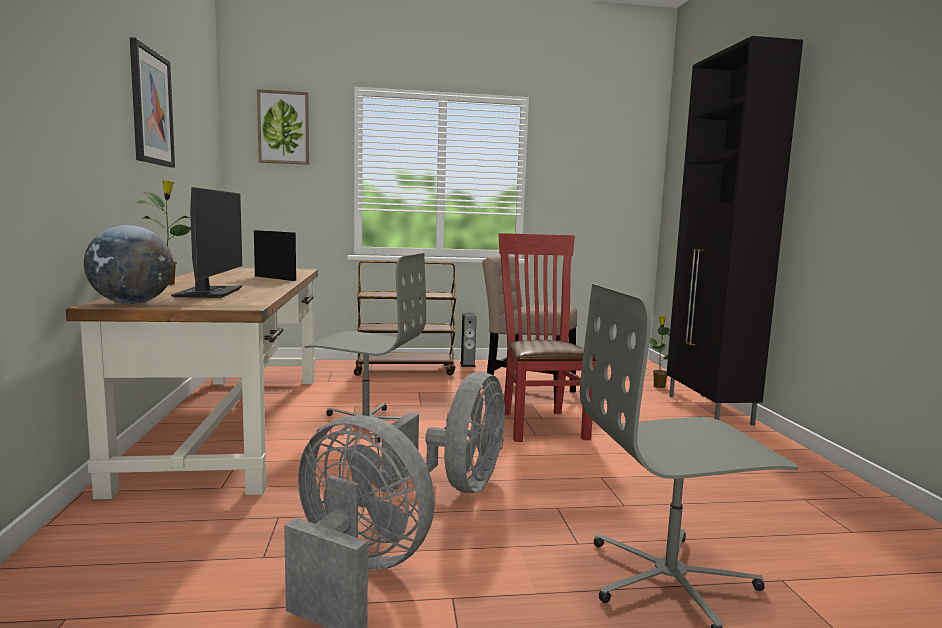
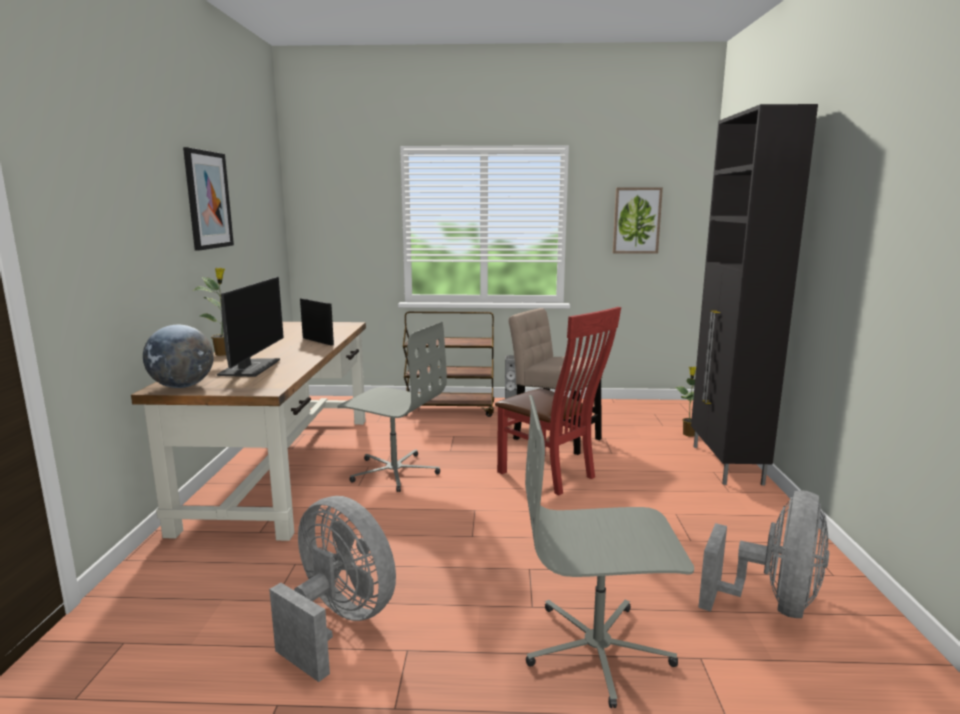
camera: 10 degrees right, 5 degrees up
picture [257,89,309,165] -> picture moved to [613,187,663,254]
grey fan [381,372,505,493] -> grey fan moved to [698,490,829,618]
red chair [498,233,596,442] -> red chair turned 135 degrees clockwise [495,307,621,495]

